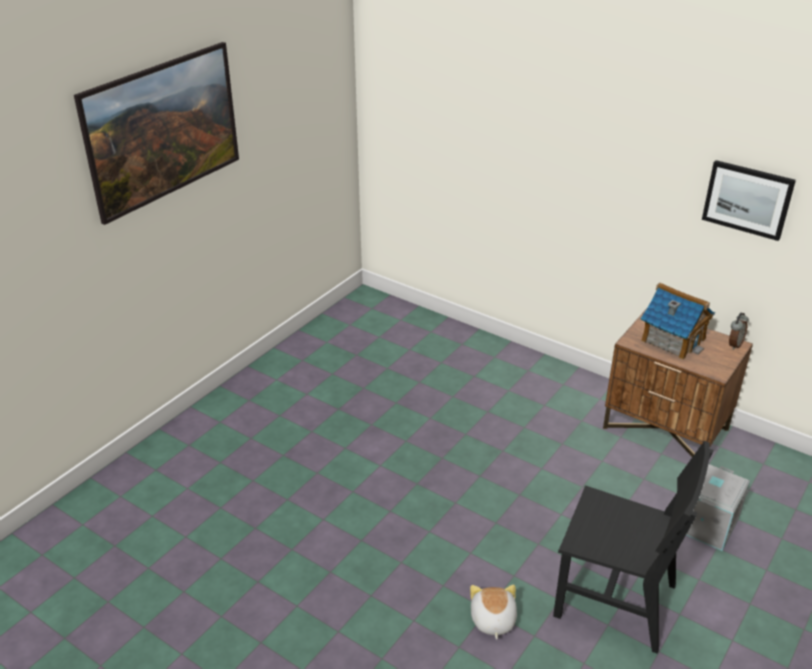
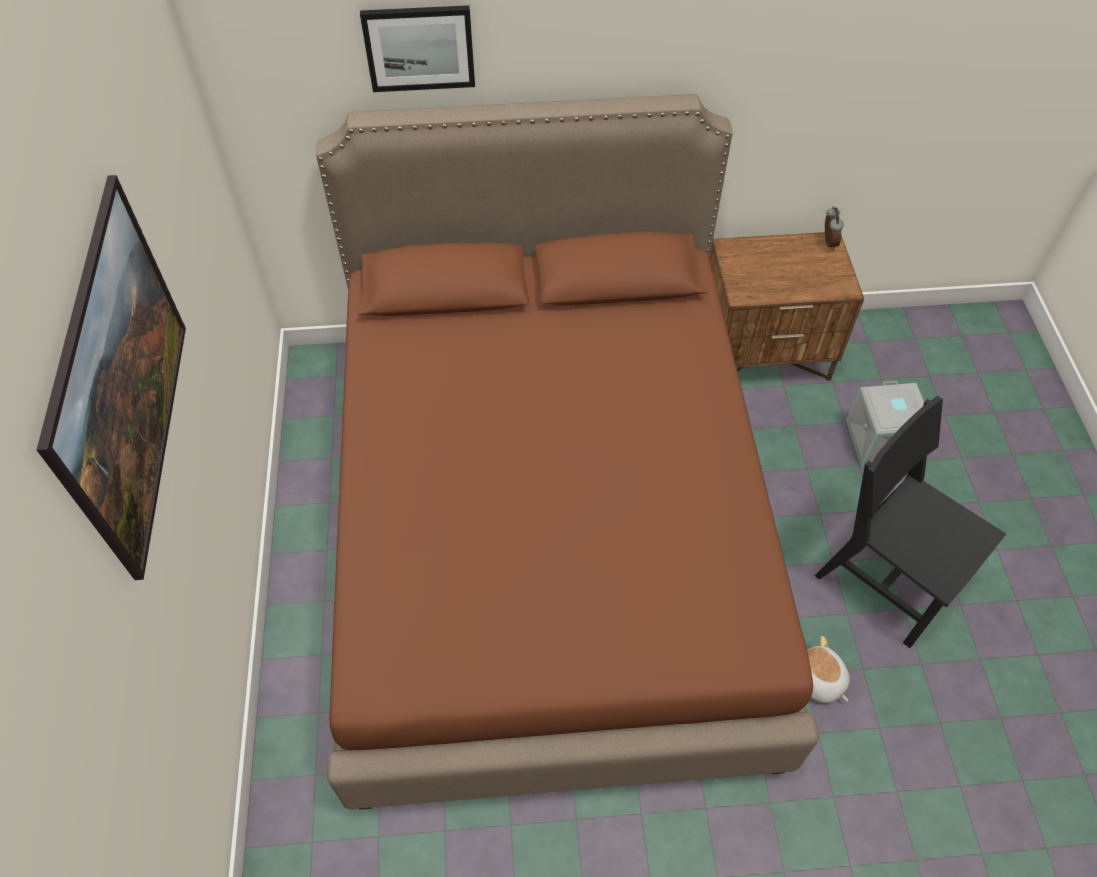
camera: 40 degrees left, 20 degrees up
black chair [553,441,713,654] -> black chair turned 120 degrees counterclockwise [815,396,1006,648]
toy house [641,283,715,360] -> none
picture [702,160,796,241] -> picture moved to [360,5,475,92]
none -> brown bed [316,94,819,810]

